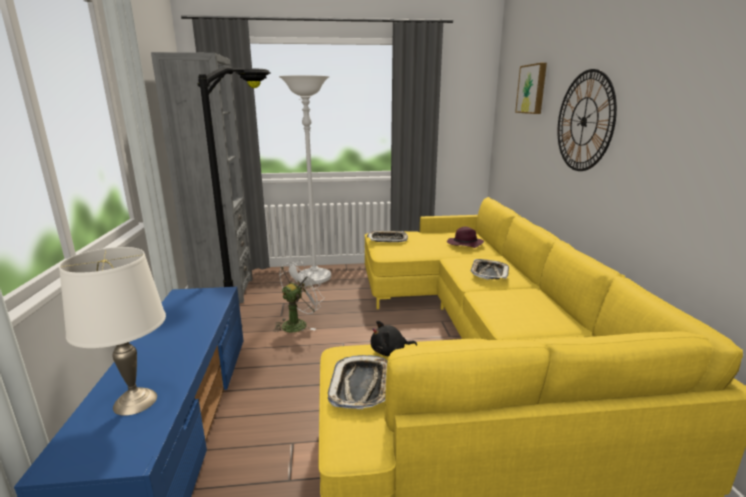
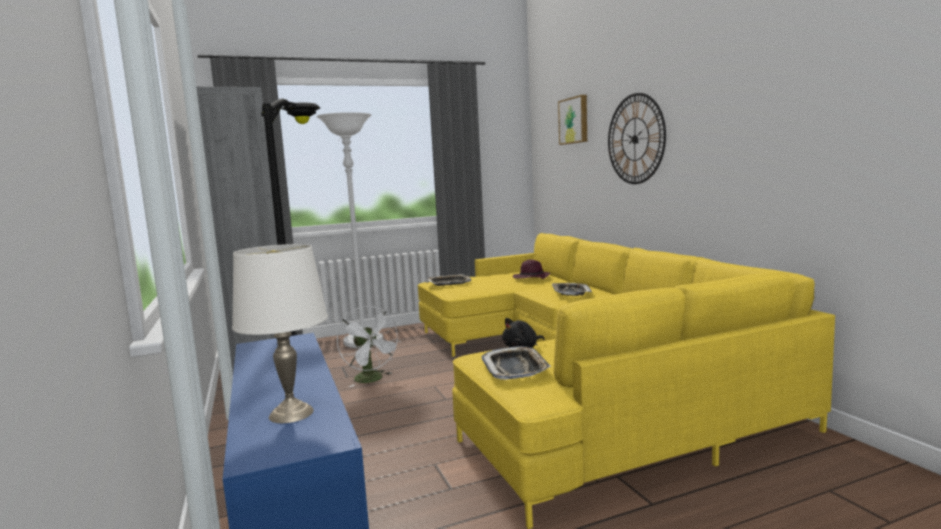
camera: 15 degrees left, 10 degrees down
white fan [273,261,324,332] -> white fan turned 120 degrees clockwise [337,306,401,387]

